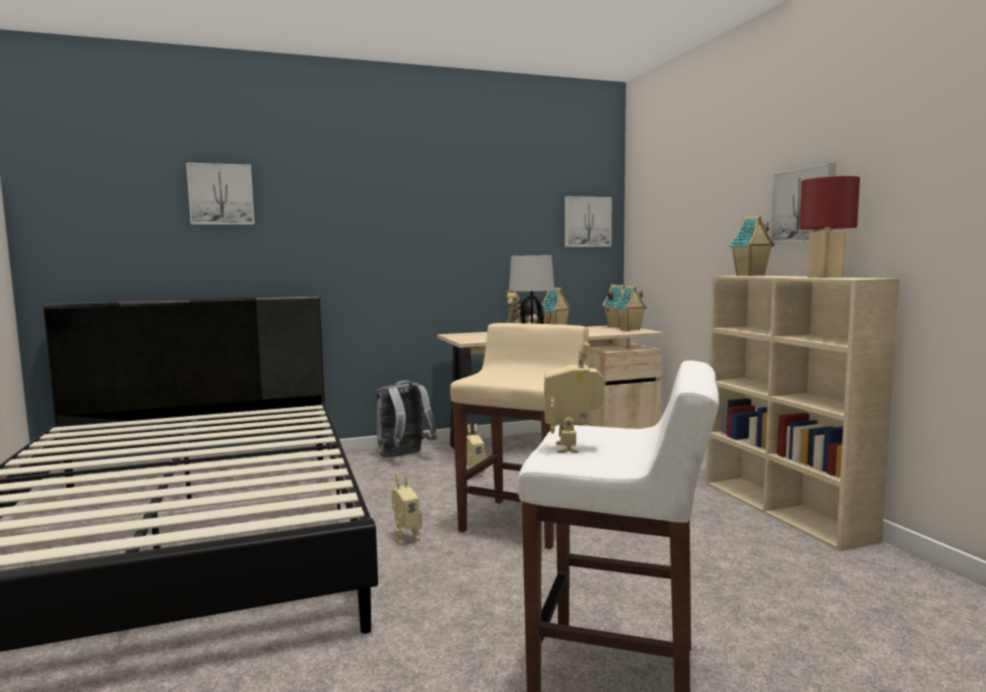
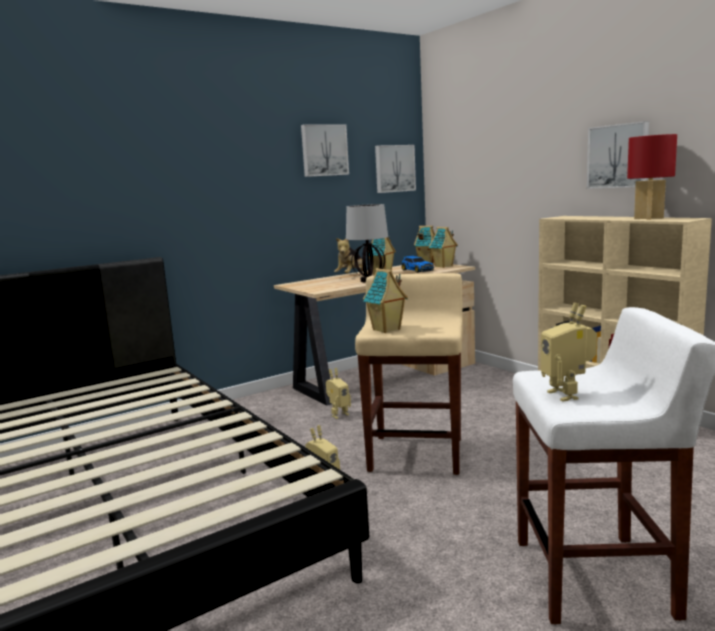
camera: 15 degrees left, 5 degrees up
picture [186,163,255,225] -> picture moved to [301,124,349,177]
grey backpack [376,380,438,457] -> none
toy house [729,216,775,276] -> toy house moved to [363,268,408,333]
none -> toy car [401,256,434,273]

